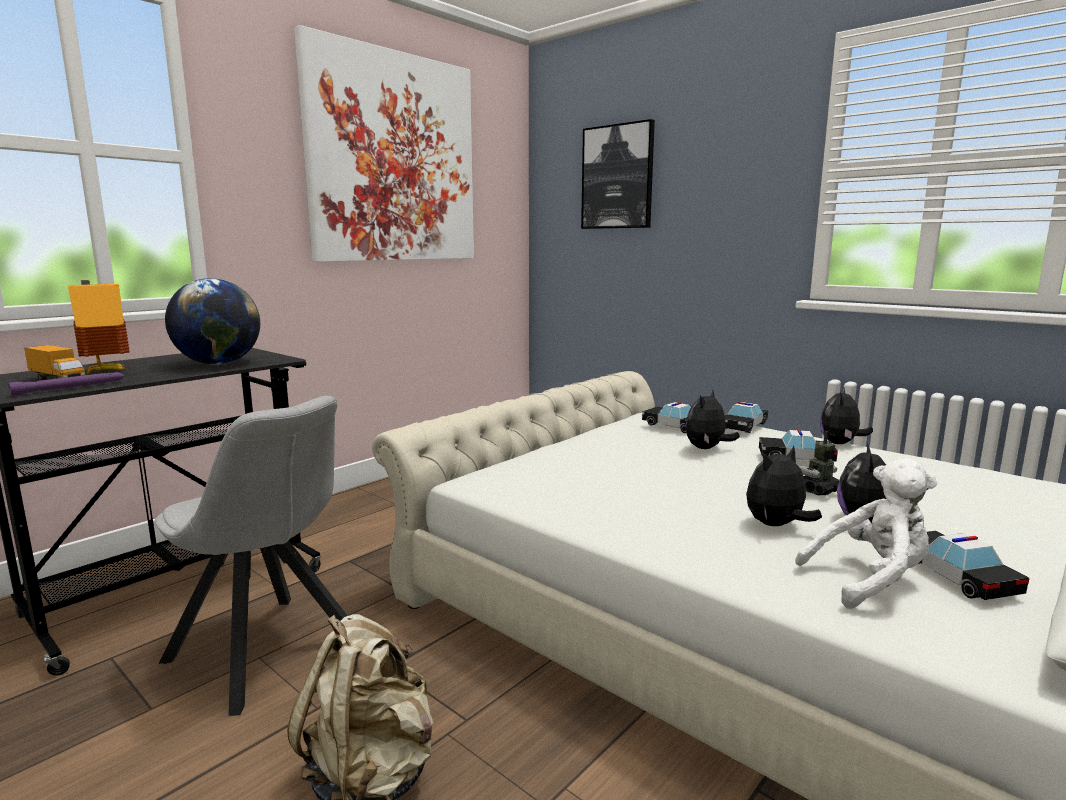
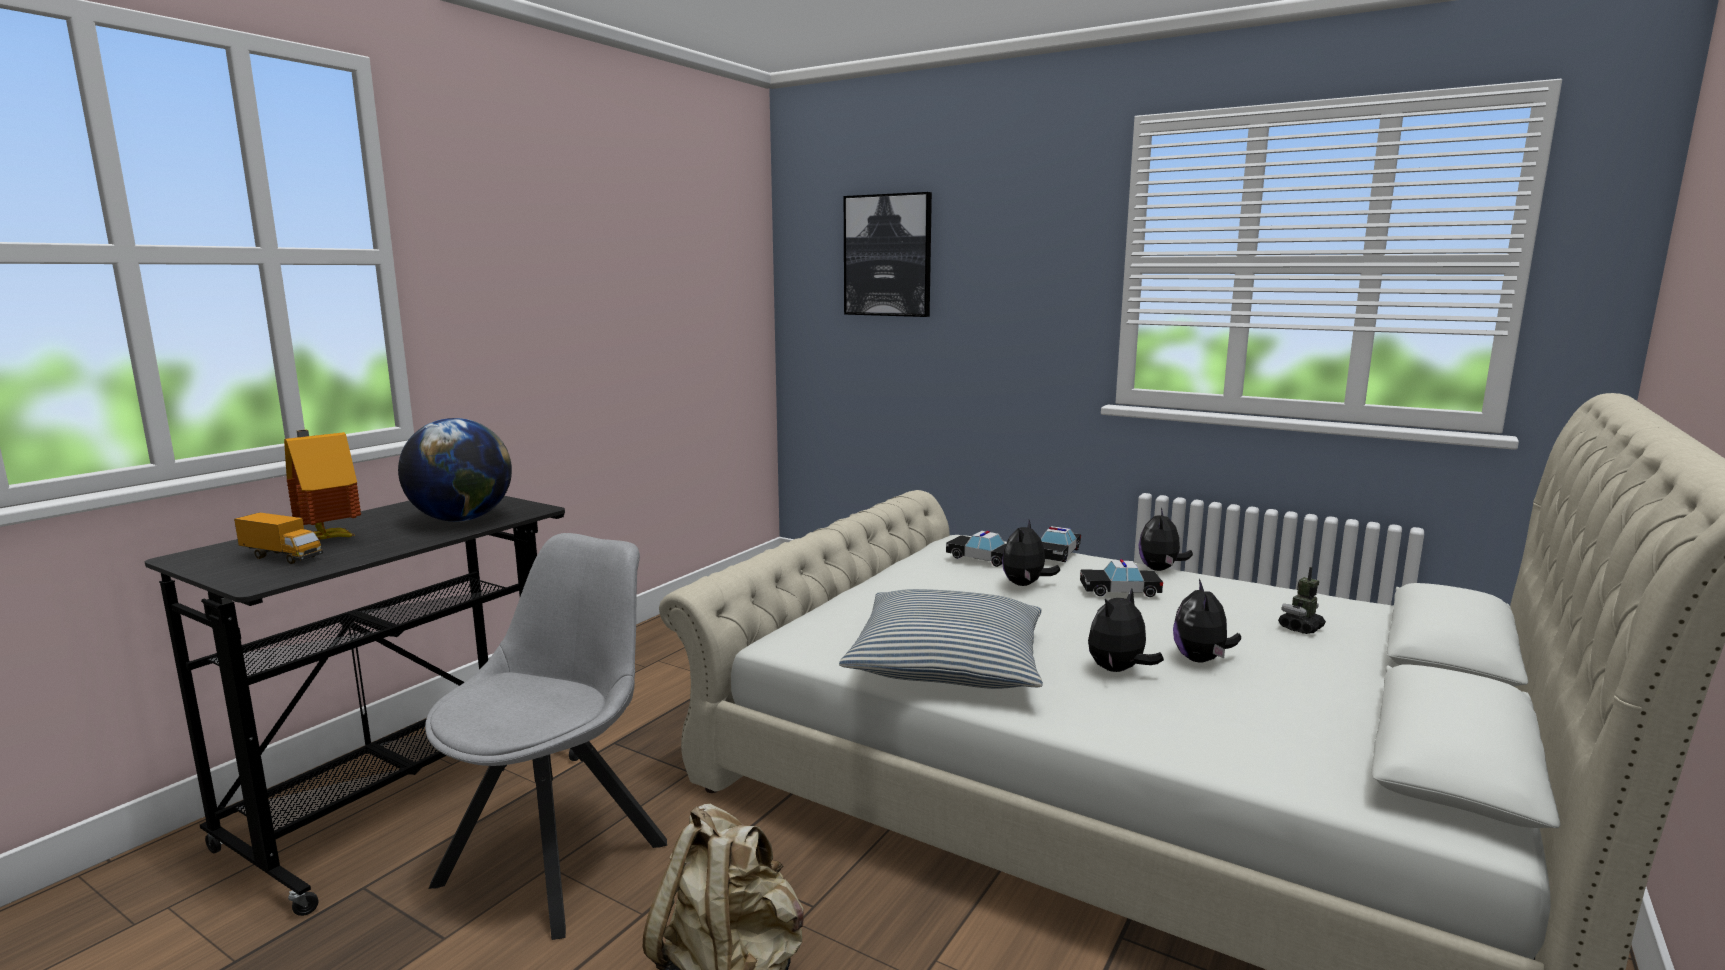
camera: 10 degrees left, 0 degrees up
purple flashlight [8,372,124,396] -> none
grey chair [155,396,350,716] -> grey chair turned 90 degrees counterclockwise [425,533,667,940]
picture [294,25,474,262] -> none
white plush toy [795,458,937,609] -> none
toy robot [799,431,839,496] -> toy robot moved to [1278,567,1326,634]
toy car [918,531,1029,600] -> none
none -> pillow [839,589,1043,689]

